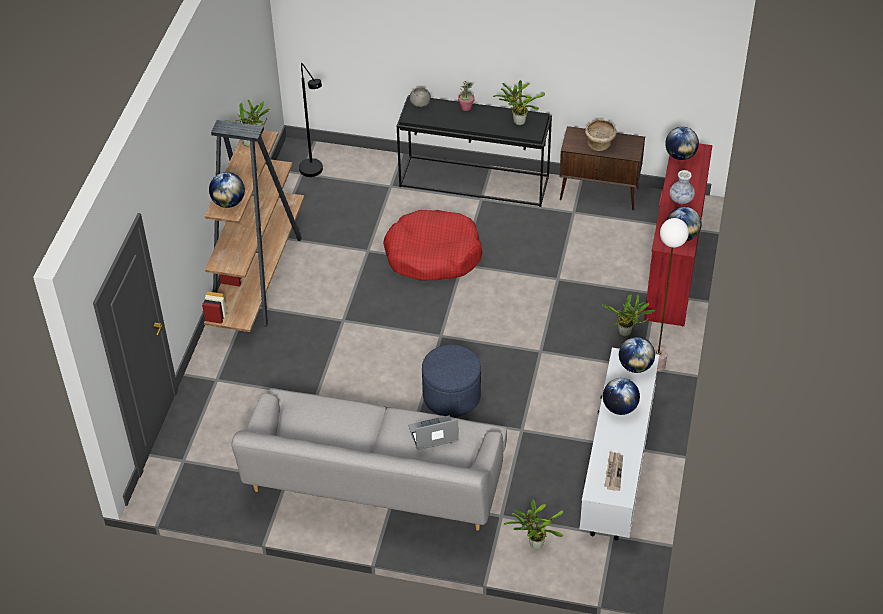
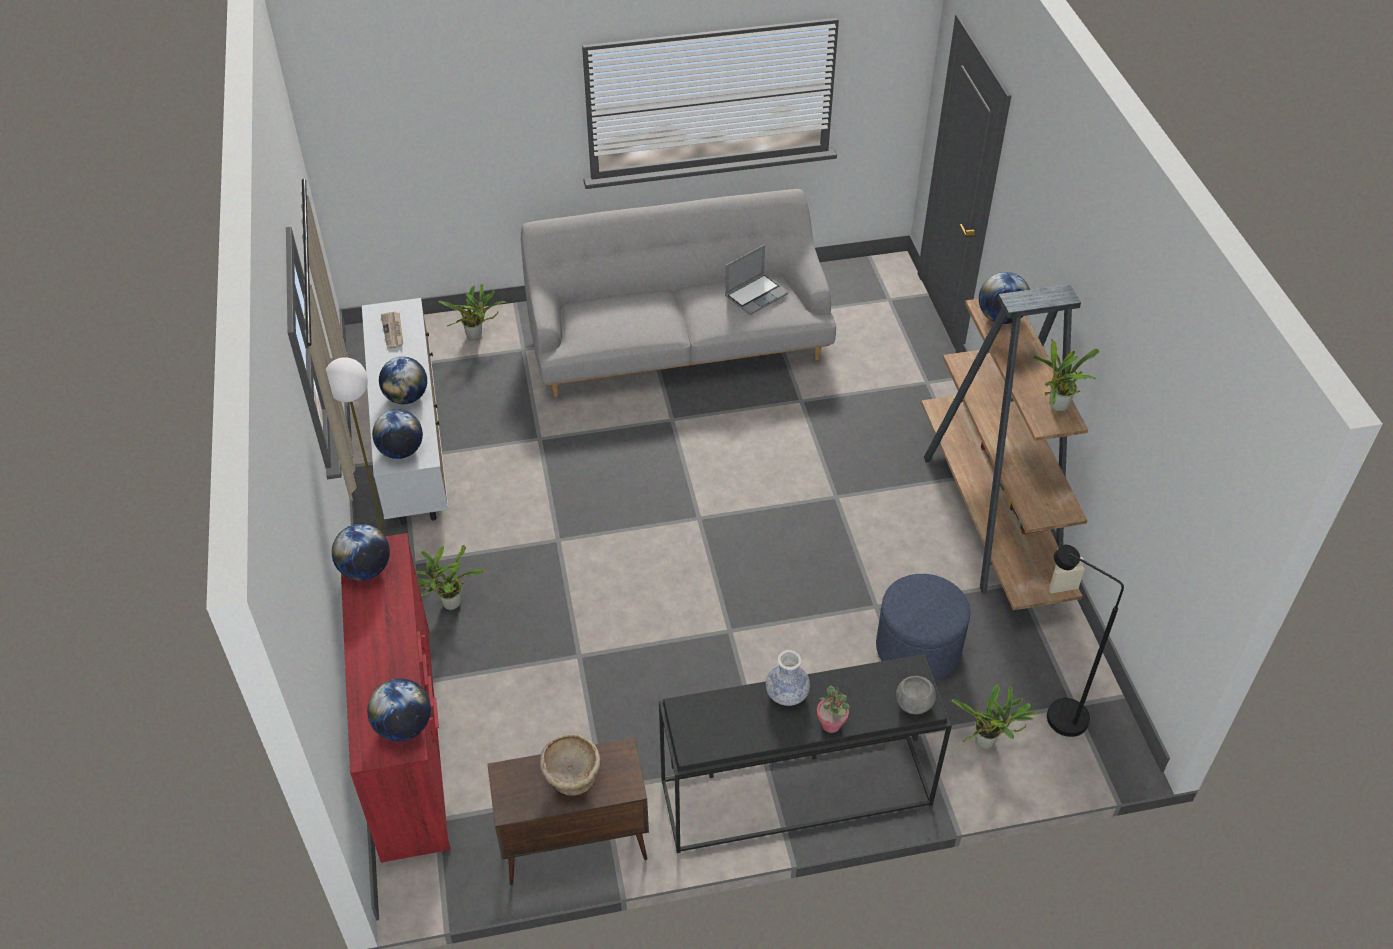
camera: 155 degrees right, 0 degrees up
red dog bed [383,210,482,281] -> none
laptop [408,415,459,450] -> laptop moved to [725,244,788,315]
blue ottoman [422,344,481,417] -> blue ottoman moved to [876,574,970,681]
potted plant [493,80,545,125] -> potted plant moved to [951,685,1039,749]
vase [670,170,695,204] -> vase moved to [766,650,810,706]

